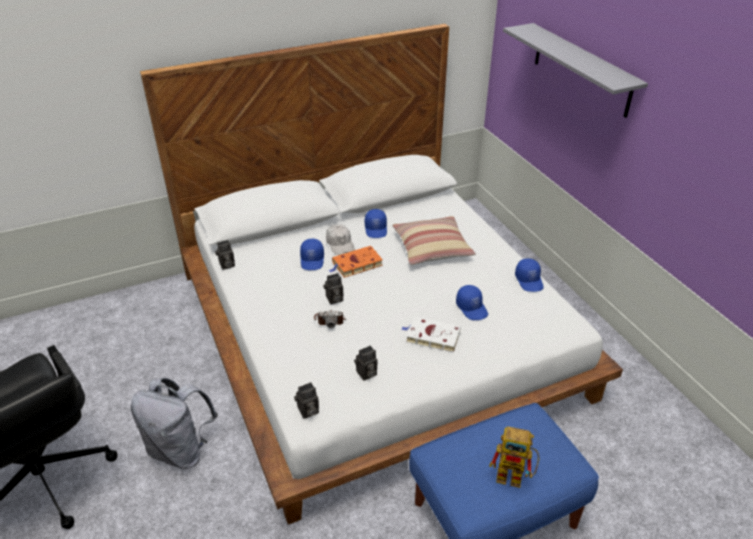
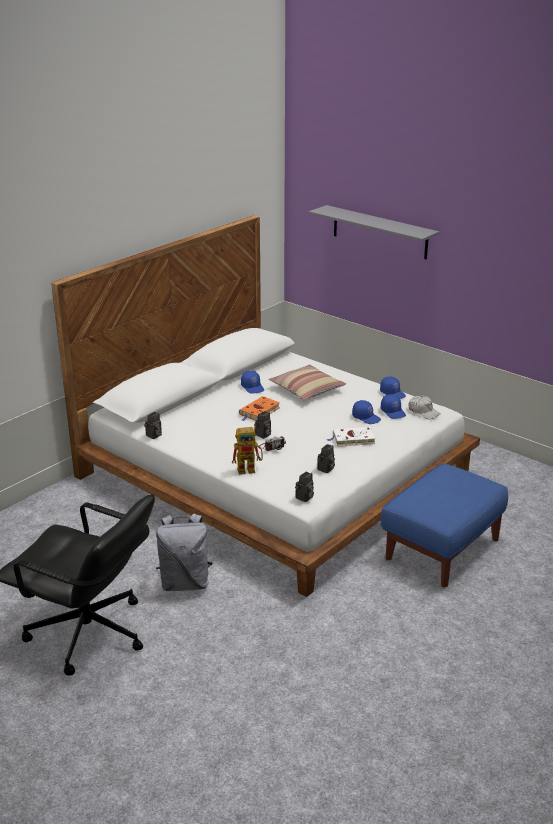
camera: 25 degrees left, 10 degrees down
blue cap [300,239,324,270] -> blue cap moved to [381,394,406,419]
white cap [326,224,355,255] -> white cap moved to [409,396,440,420]
toy robot [489,427,539,488] -> toy robot moved to [232,427,263,475]

